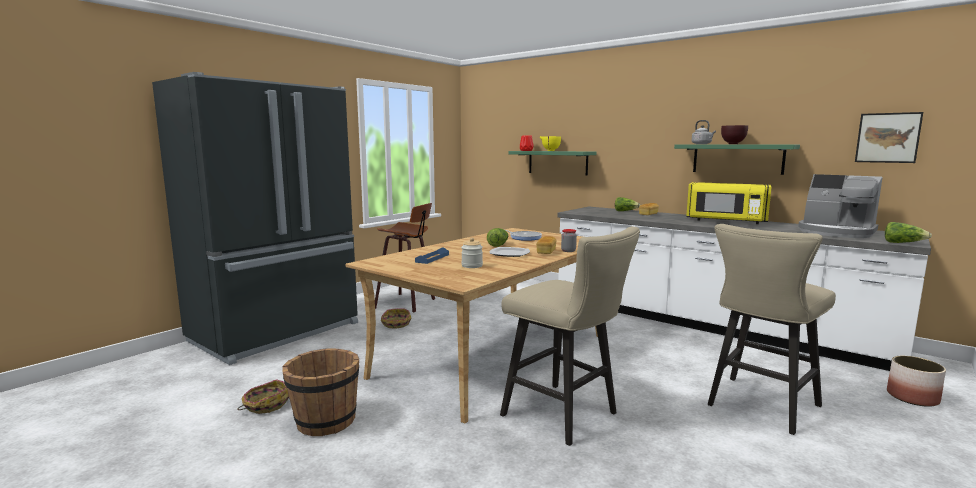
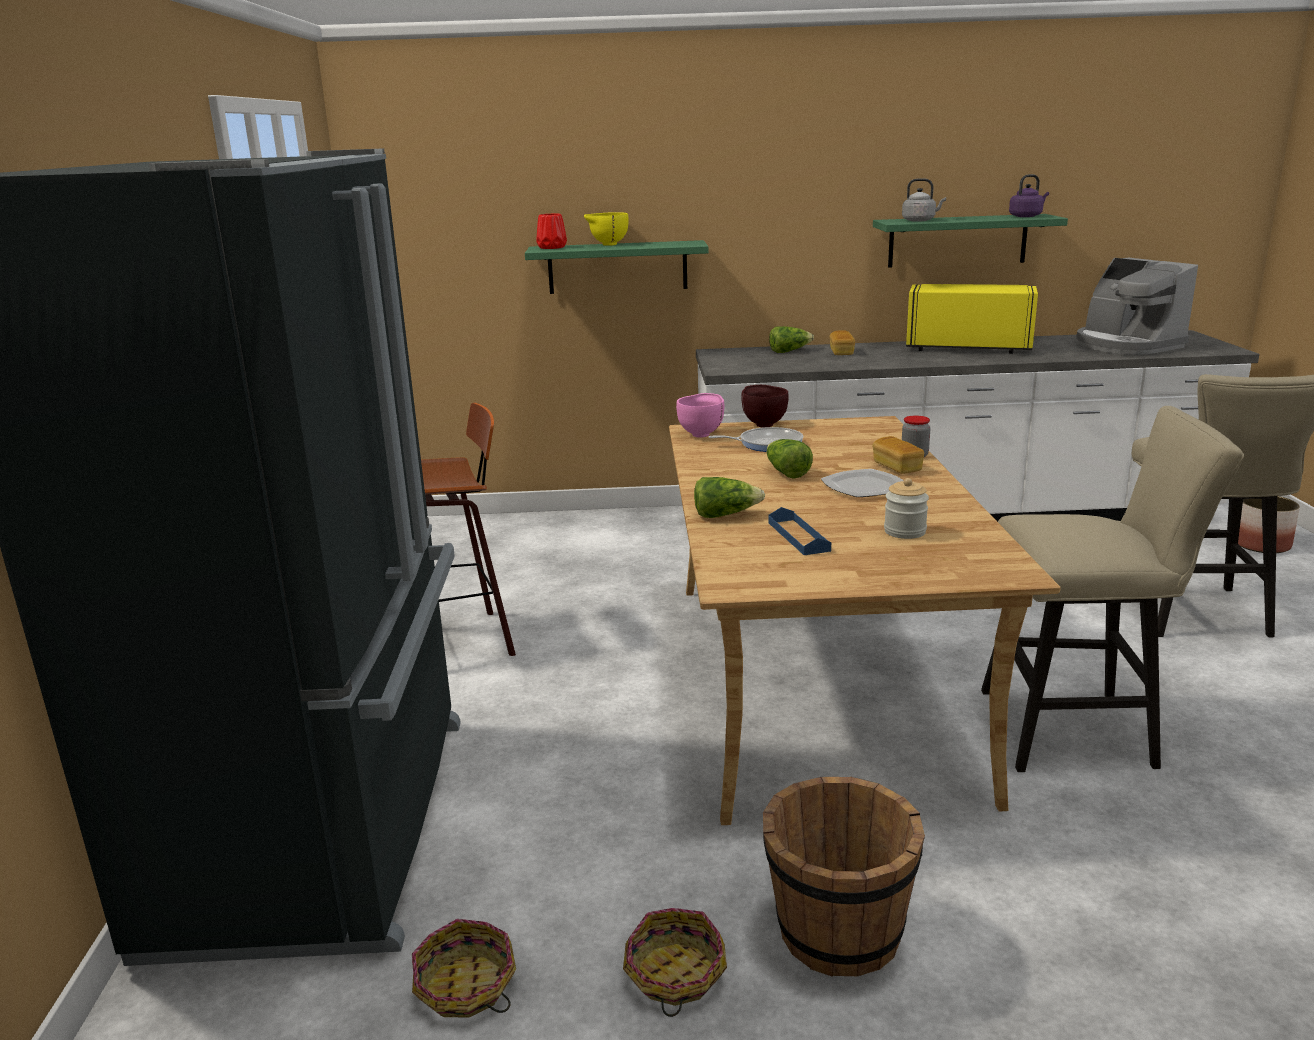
camera: 40 degrees left, 10 degrees up
basket [381,308,411,329] -> basket moved to [412,919,516,1018]
yellow microwave [686,182,772,224] -> yellow microwave turned 150 degrees counterclockwise [906,284,1038,354]
brown bowl [721,125,748,144] -> brown bowl moved to [741,385,789,428]
coffee machine [798,174,882,238] -> coffee machine turned 60 degrees clockwise [1076,258,1198,355]
picture [855,112,923,163] -> none
lettuce [885,222,932,243] -> lettuce moved to [694,477,765,518]
none -> pink bowl [676,393,725,438]
none -> purple kettle [1009,174,1049,217]

